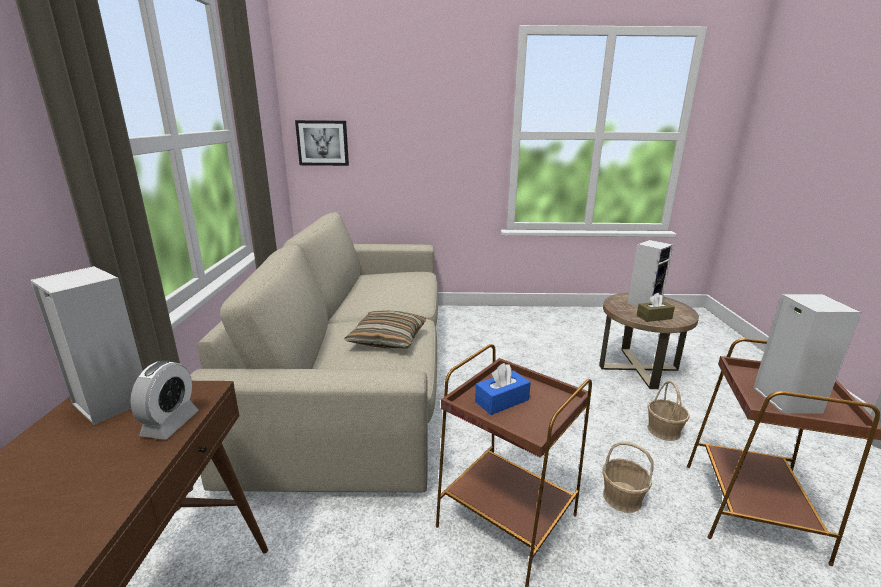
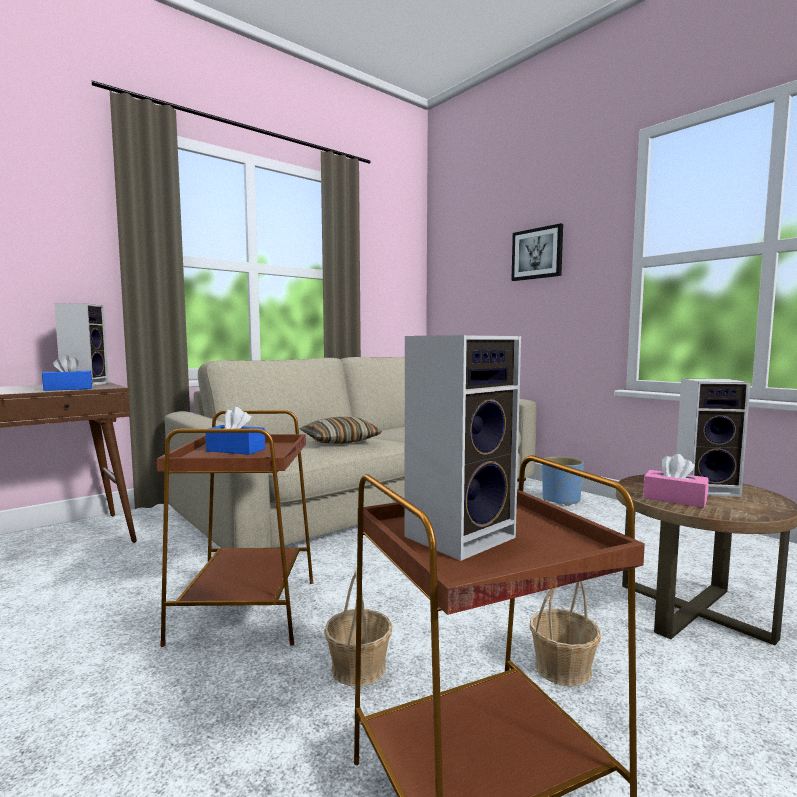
camera: 50 degrees right, 15 degrees down
alarm clock [130,361,199,440] -> blue tissue box [42,355,92,391]
picture [295,120,349,166] -> picture moved to [511,223,563,281]
brown tissue box [636,293,675,322] -> pink tissue box [643,454,708,508]
none -> blue planter [542,456,584,506]

